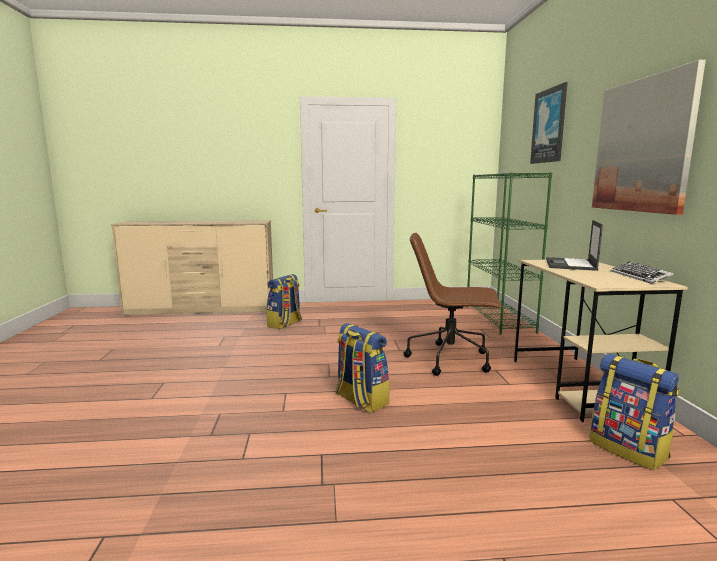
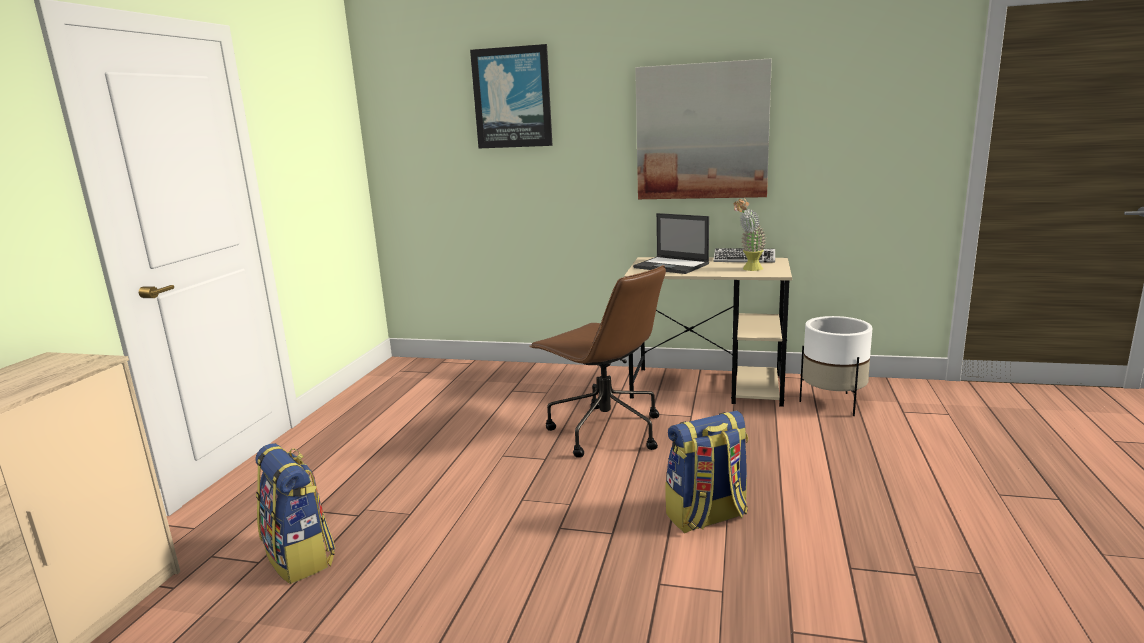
camera: 70 degrees left, 5 degrees up
brown office chair [404,233,502,376] -> brown office chair turned 75 degrees counterclockwise [529,265,666,458]
green bookcase [466,172,552,335] -> none
backpack [590,354,680,470] -> white planter [799,316,872,416]
none -> potted plant [734,199,766,271]

